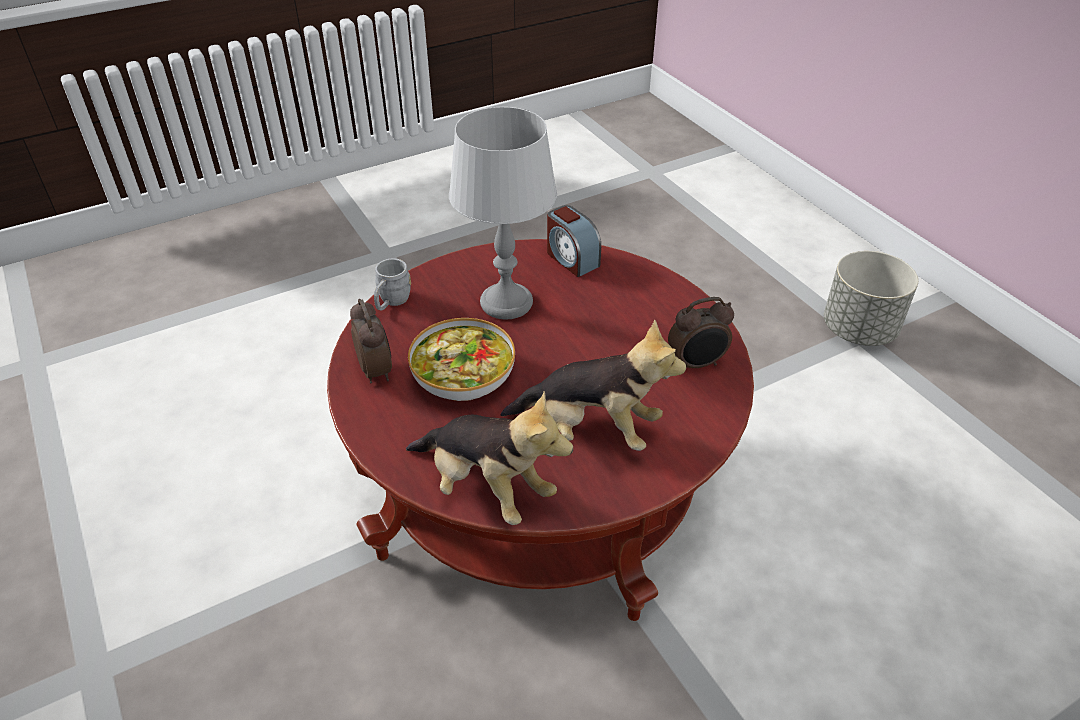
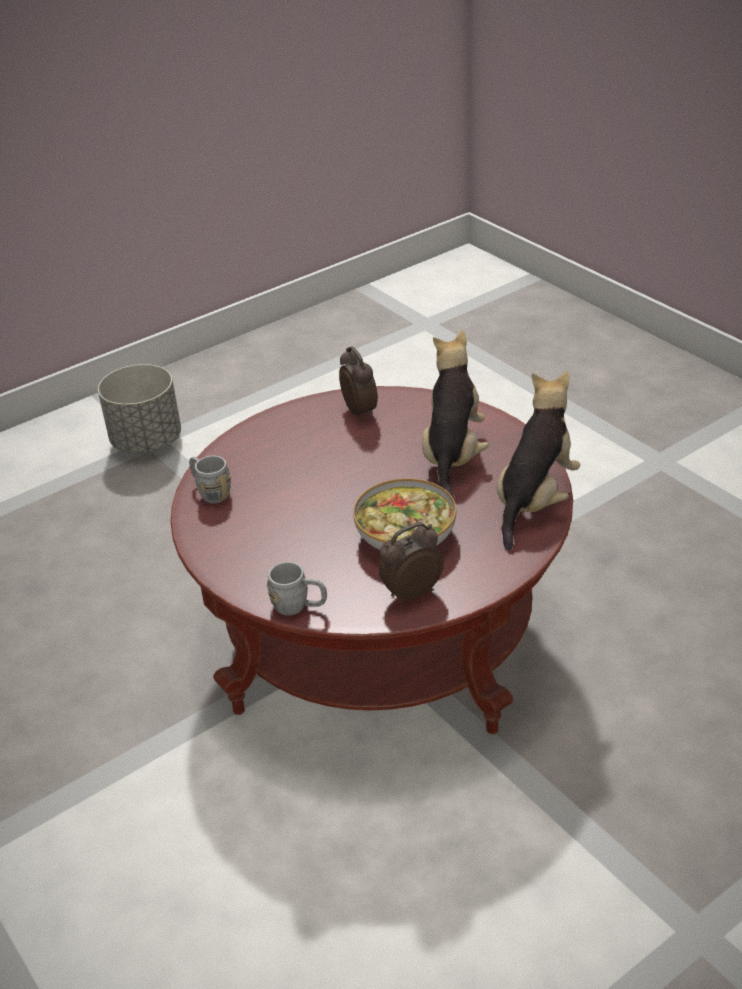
camera: 95 degrees left, 5 degrees down
grey table lamp [449,107,557,320] -> none
alarm clock [547,205,601,277] -> grey mug [189,456,231,503]

